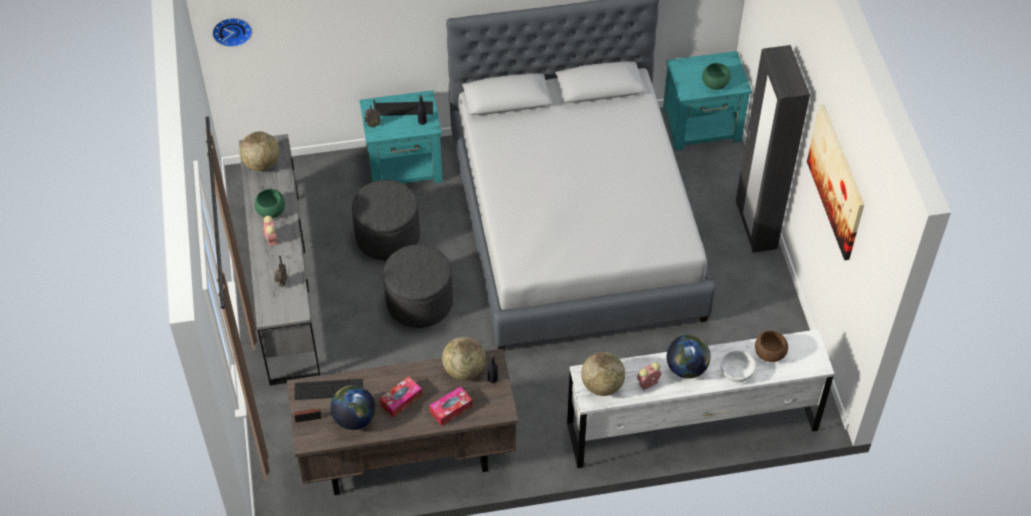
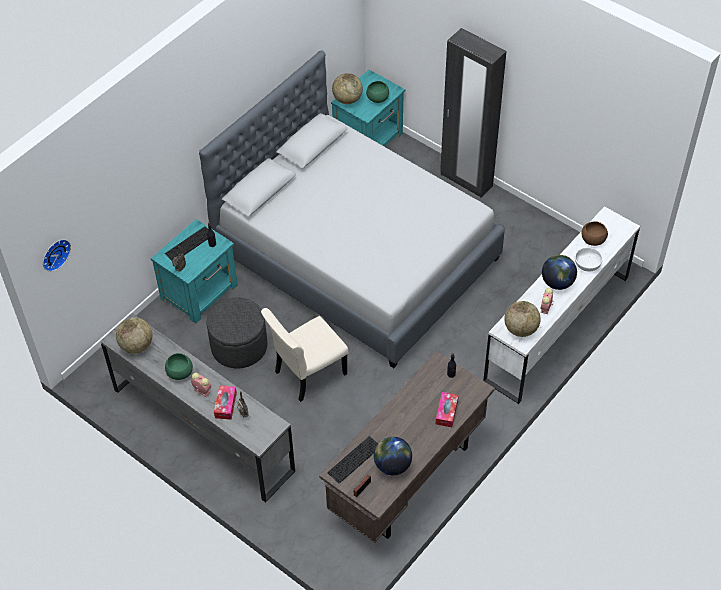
camera: 40 degrees left, 0 degrees up
tissue box [380,376,422,418] -> tissue box moved to [214,385,237,420]
grey ottoman [383,245,453,328] -> beige chair [261,308,348,402]
globe [442,337,486,380] -> globe moved to [332,73,363,104]
picture [807,104,864,260] -> none

